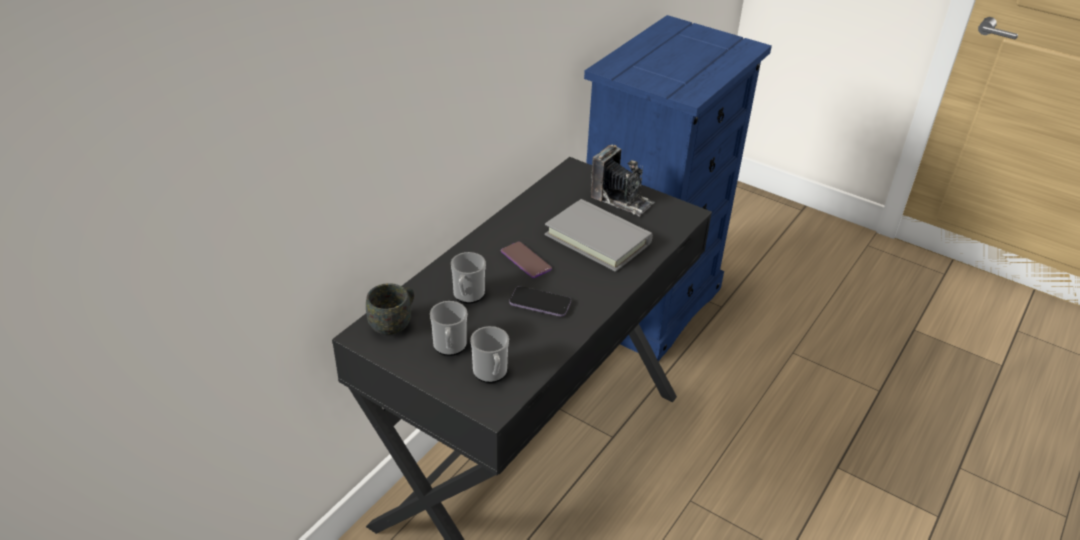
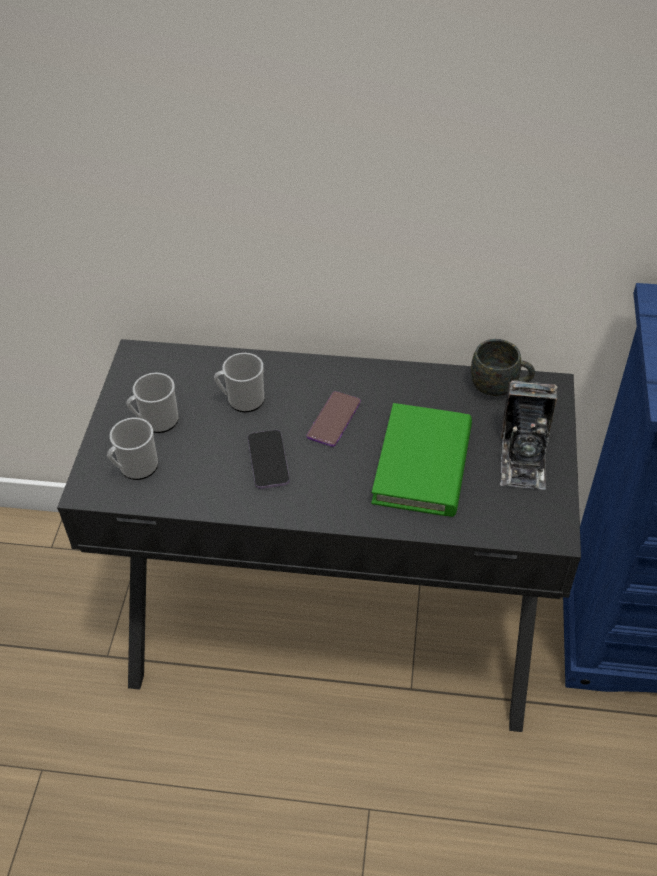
camera: 65 degrees right, 10 degrees up
grey mug [366,283,414,335] -> grey mug moved to [471,339,535,396]
grey book [544,199,653,272] -> green book [371,403,472,517]

